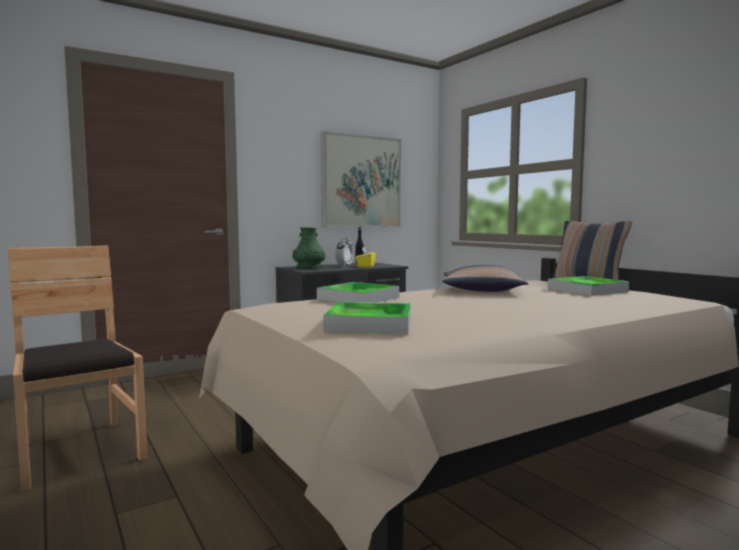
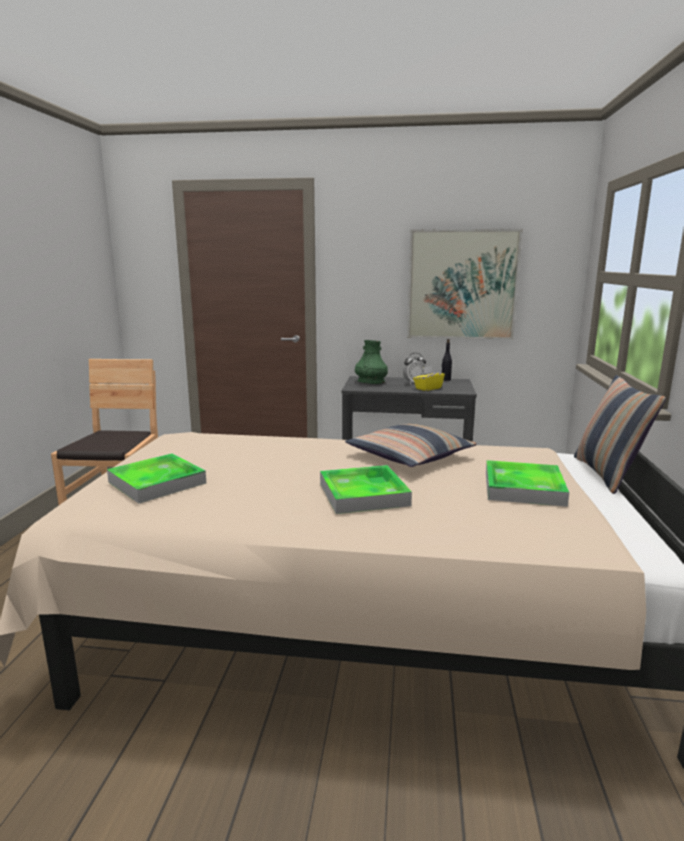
camera: 40 degrees right, 10 degrees up
tray [317,282,399,303] -> tray moved to [320,465,412,514]

